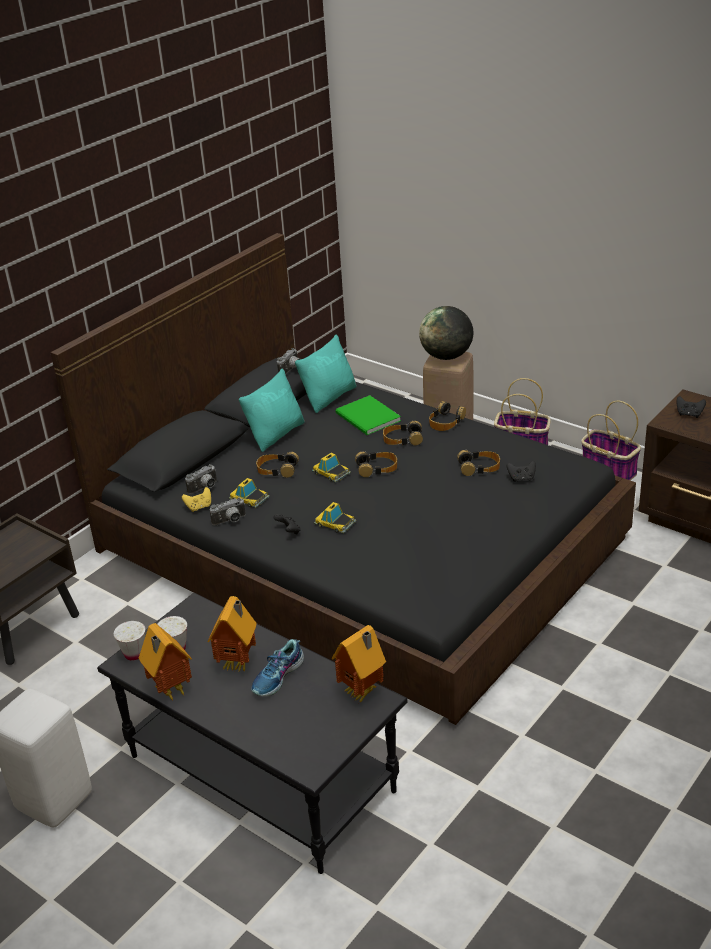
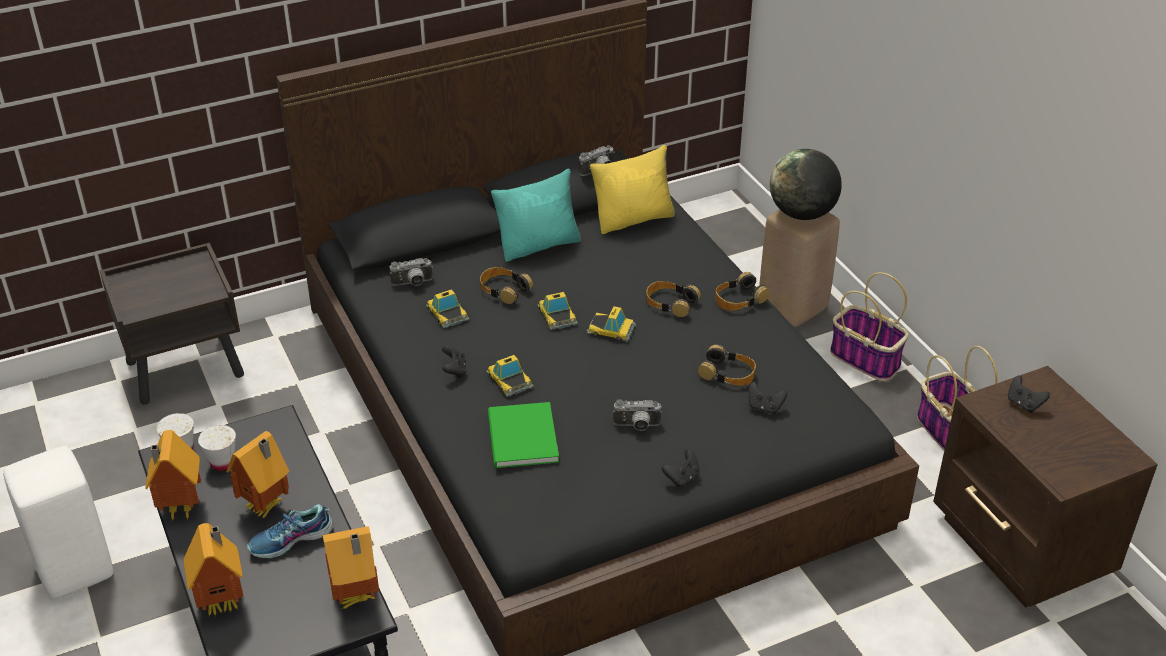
camera: 25 degrees right, 5 degrees up
yellow game controller [182,487,211,512] -> none
camera [210,497,246,526] -> camera moved to [613,399,662,431]
turquoise pillow [295,335,356,413] -> yellow pillow [590,145,675,234]
green book [335,395,401,435] -> green book moved to [488,402,559,468]
headphones [355,451,397,477] -> toy car [587,306,636,342]
none -> toy house [184,523,243,617]
none -> black game controller [662,449,700,487]

